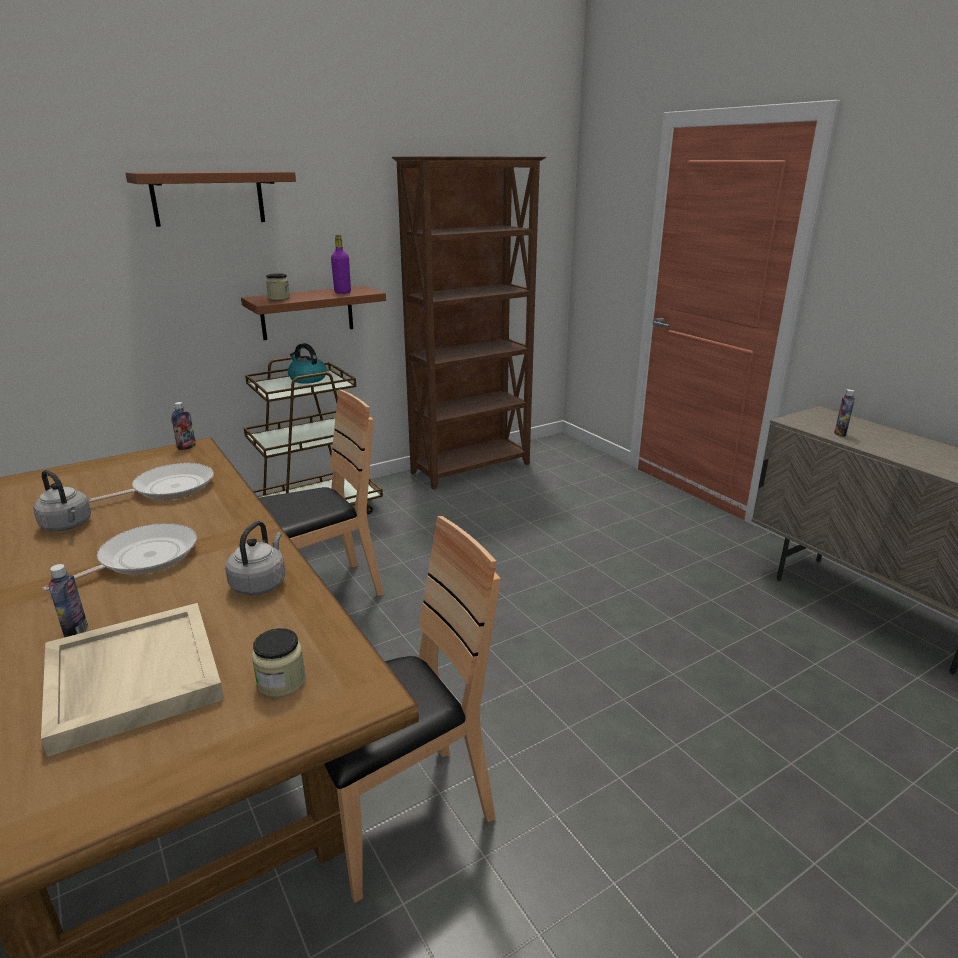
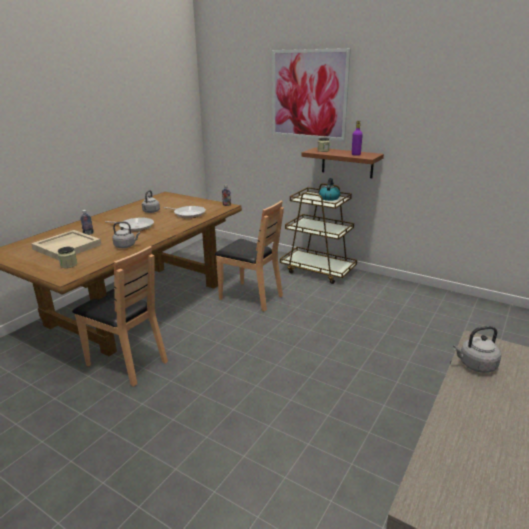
camera: 65 degrees right, 0 degrees up
brown shelf [125,171,296,227] -> picture [272,48,351,141]
brown bookcase [392,156,546,490] -> none
bottle [834,389,855,437] -> grey kettle [453,326,501,373]

